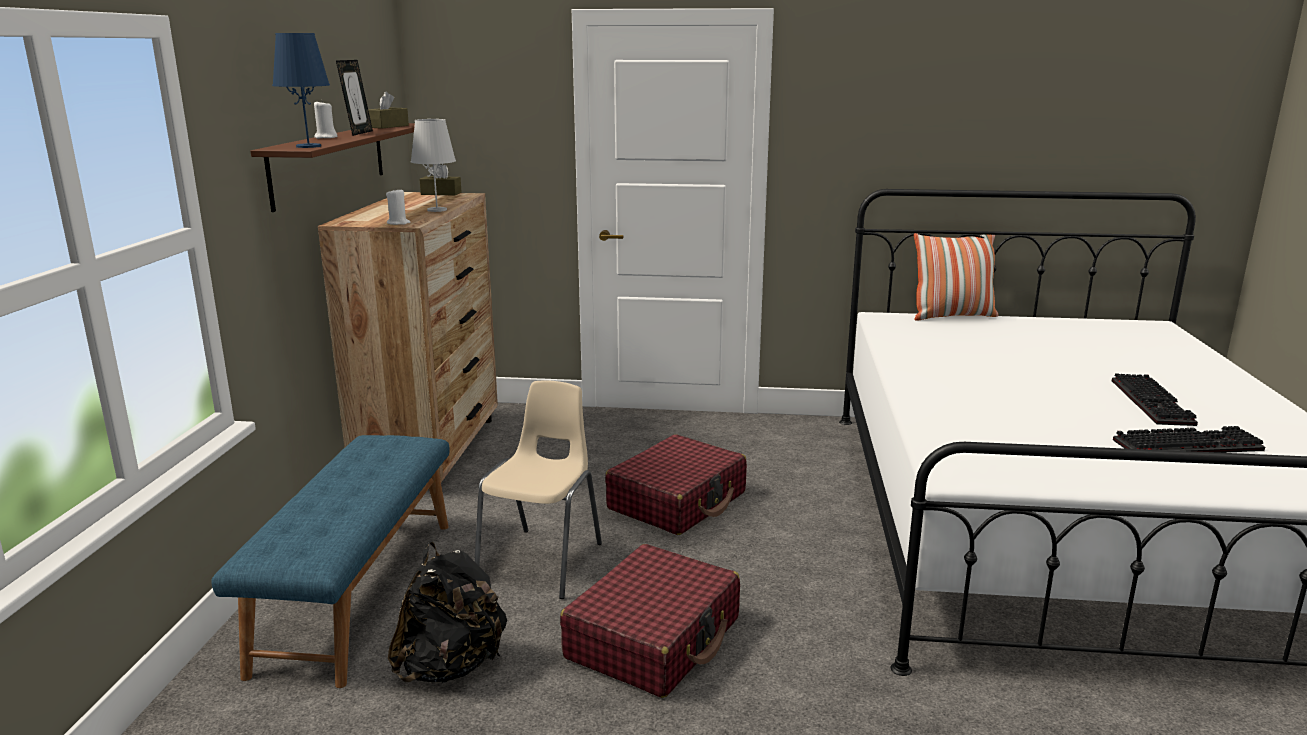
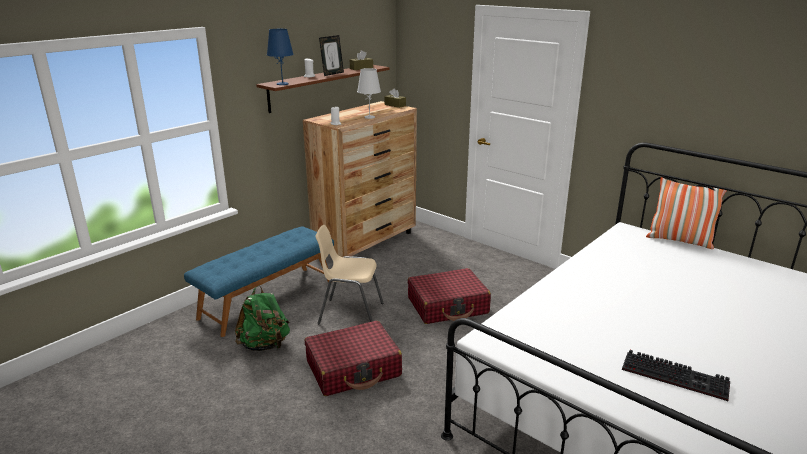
camera: 35 degrees right, 5 degrees up
black backpack [388,542,507,683] -> green backpack [235,285,290,351]
beige chair [474,380,602,599] -> beige chair turned 135 degrees counterclockwise [315,225,383,324]
keyboard [1112,373,1198,426] -> none

